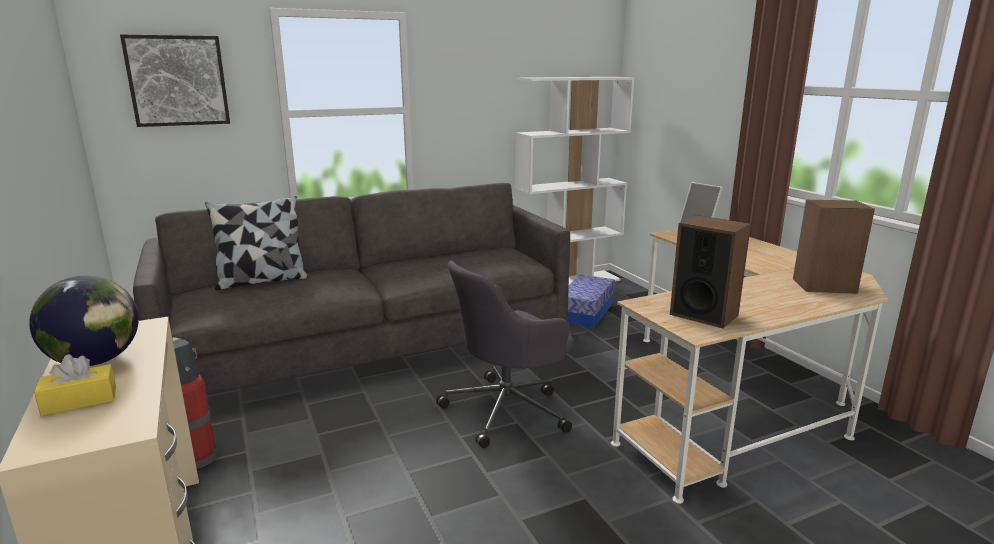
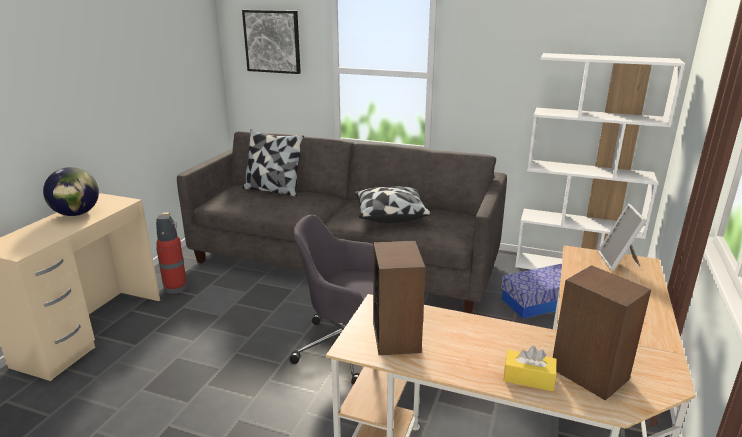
camera: 45 degrees right, 5 degrees up
yellow tissue box [34,354,116,416] -> yellow tissue box moved to [503,346,557,391]
none -> pillow [355,186,431,223]

